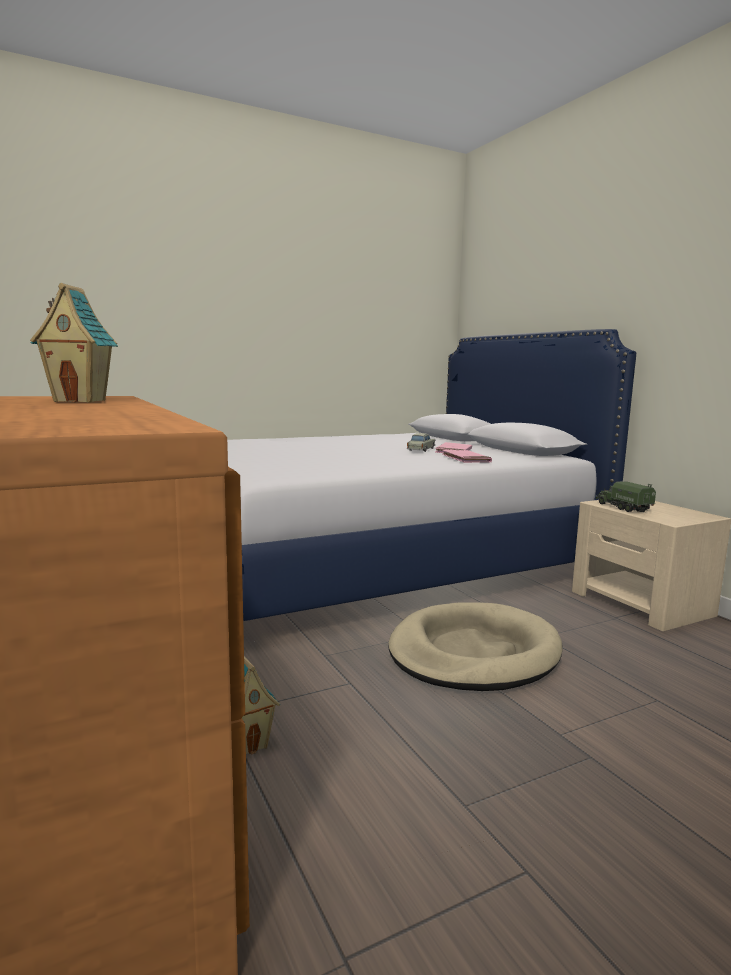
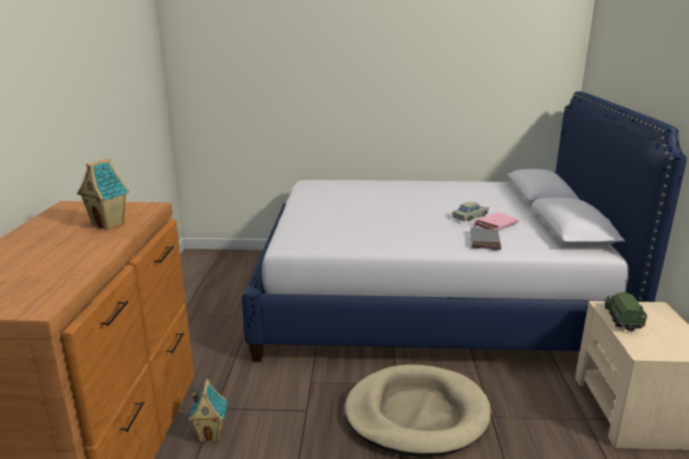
camera: 30 degrees right, 10 degrees up
pink book [442,450,492,463] -> grey book [470,227,501,250]

